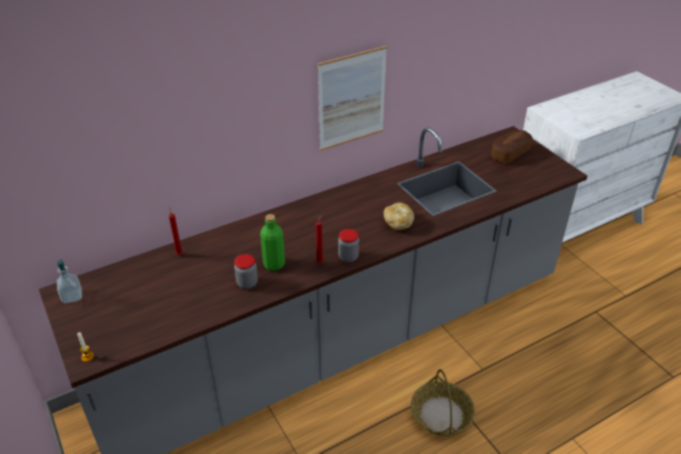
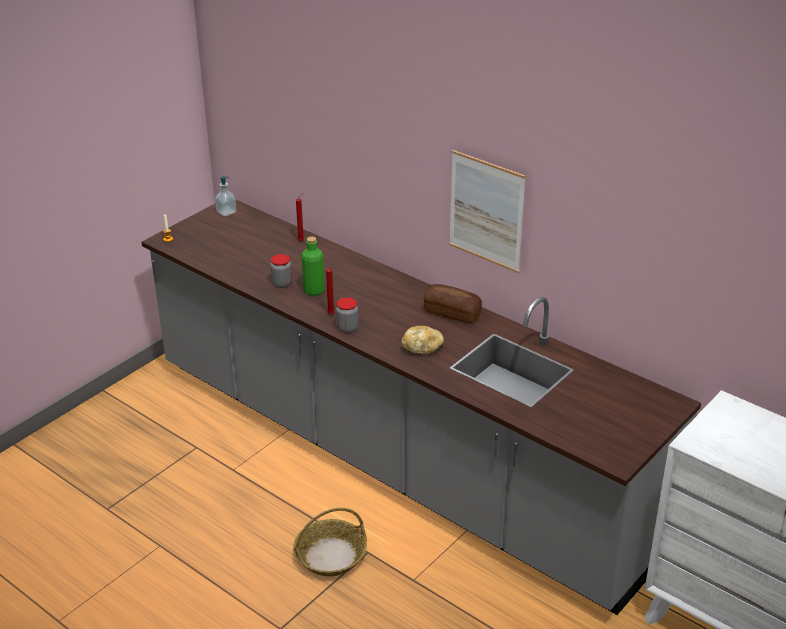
camera: 70 degrees right, 5 degrees down
bread [491,130,533,164] -> bread moved to [424,284,482,323]

